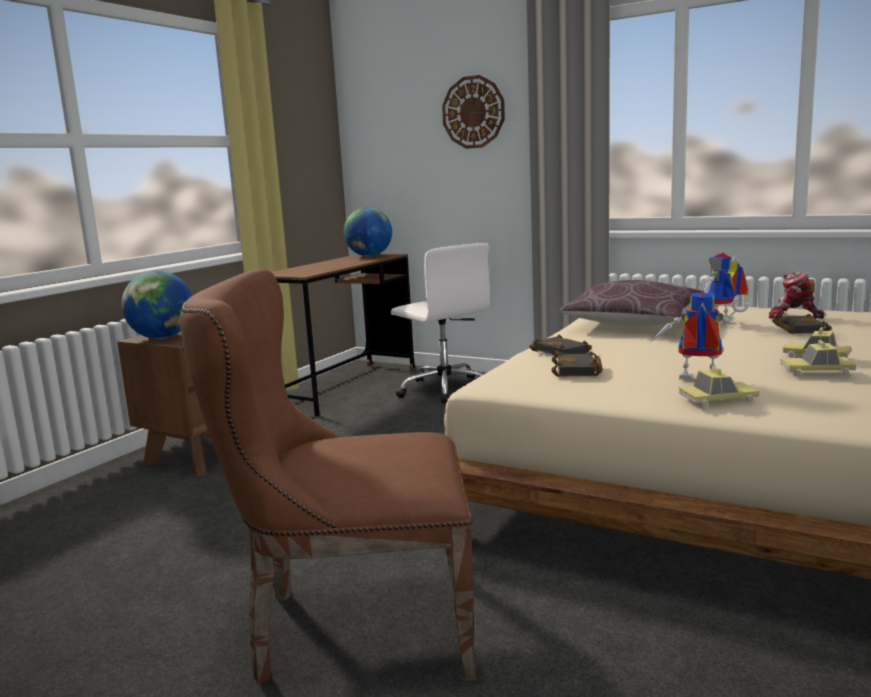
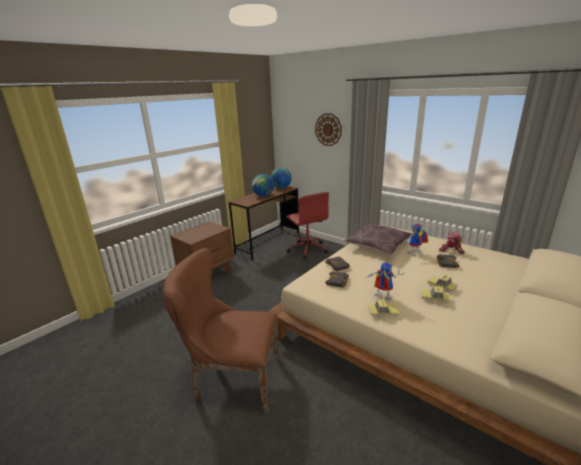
camera: 10 degrees right, 10 degrees up
globe [121,271,192,339] -> globe moved to [252,174,274,197]
white office chair [391,243,490,404] -> red office chair [286,192,329,259]

